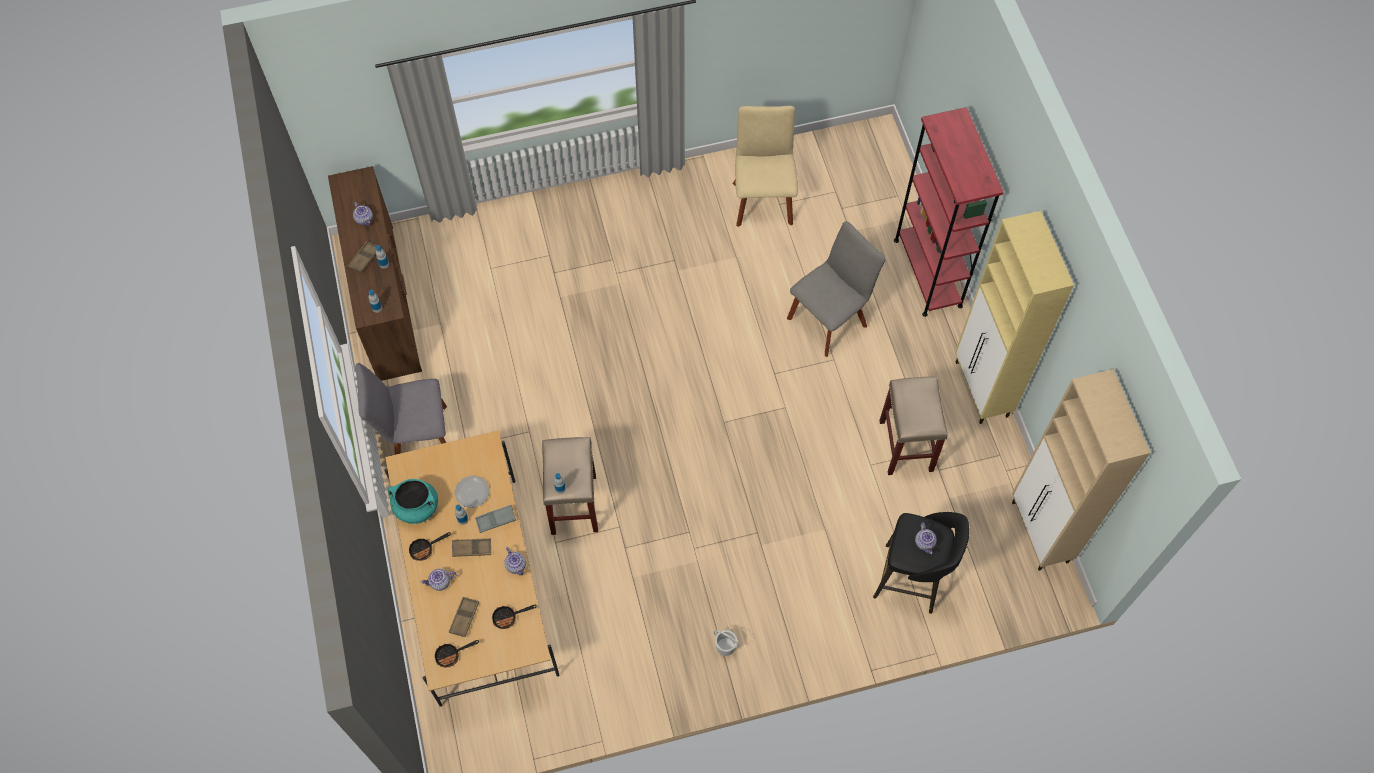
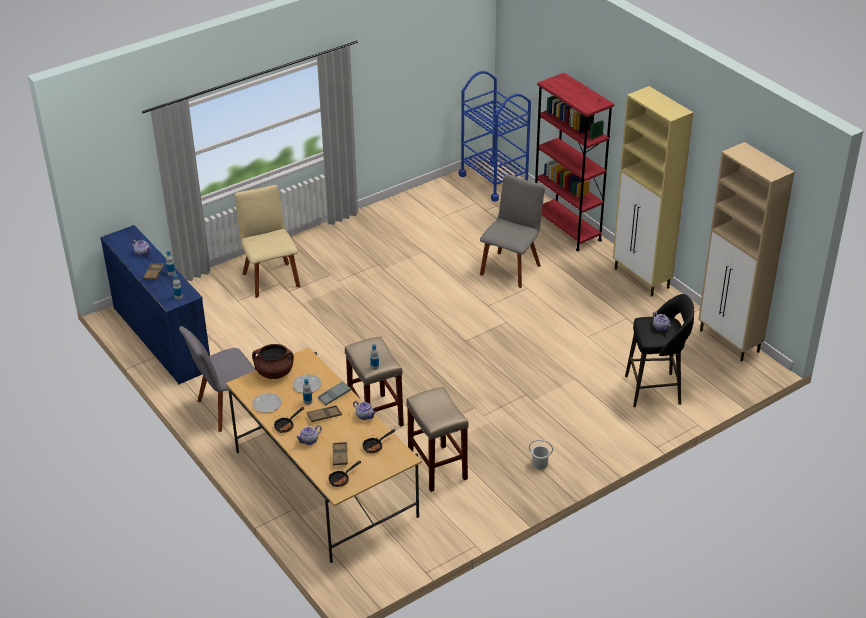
camera: 20 degrees left, 25 degrees down
brown dresser [328,166,422,381] -> blue dresser [100,225,210,385]
turquoise cooking pot [388,479,438,524] -> plate [252,393,282,413]
beige chair [733,106,798,227] -> beige chair moved to [234,185,300,298]
beige stool [879,377,948,475] -> beige stool moved to [406,387,469,492]
none -> brown cooking pot [252,344,294,379]
none -> blue cart [459,71,531,202]

